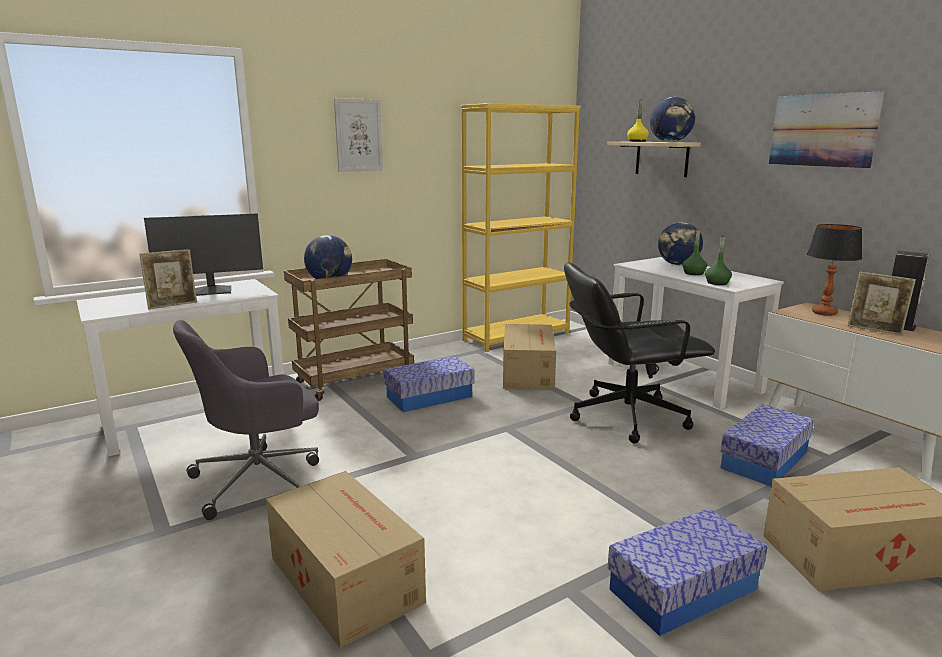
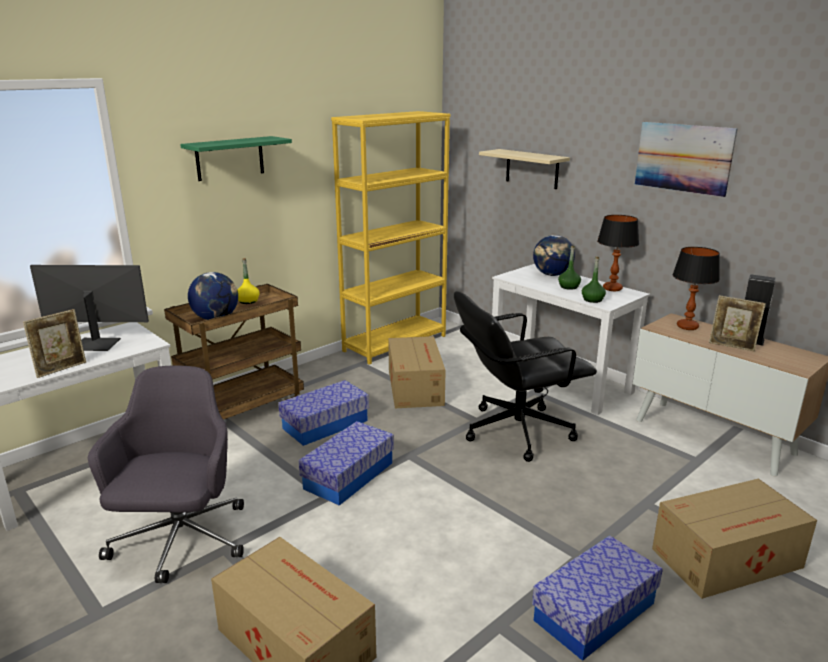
camera: 10 degrees left, 5 degrees up
monitor [144,213,263,296] -> monitor turned 150 degrees counterclockwise [30,265,149,351]
grey office chair [173,320,319,520] -> grey office chair turned 135 degrees clockwise [88,365,244,583]
picture [334,98,383,172] -> green shelf [180,136,292,181]
yellow bottle [627,99,649,142] -> yellow bottle moved to [237,258,260,304]
globe [650,97,695,142] -> none
storage box [720,404,814,486] -> storage box moved to [299,421,394,506]
none -> table lamp [597,215,639,291]

